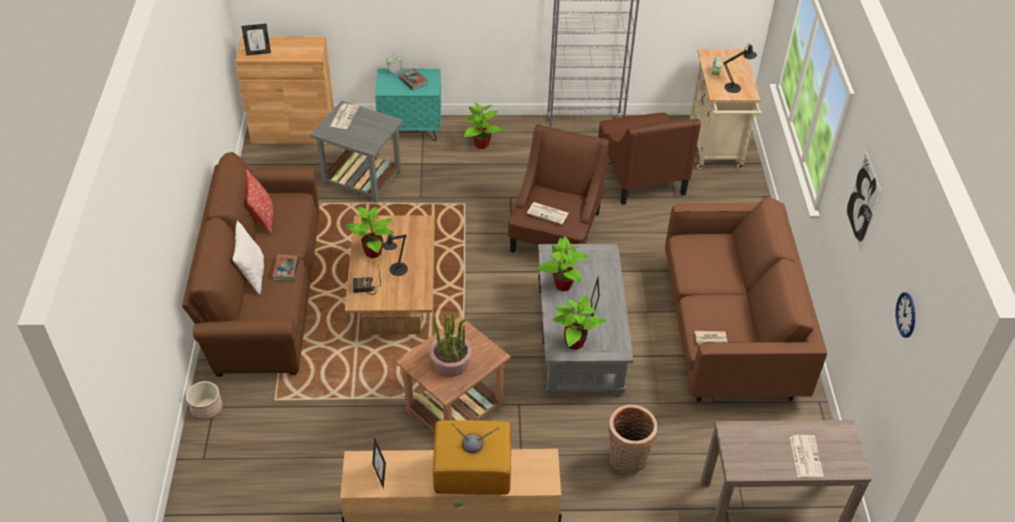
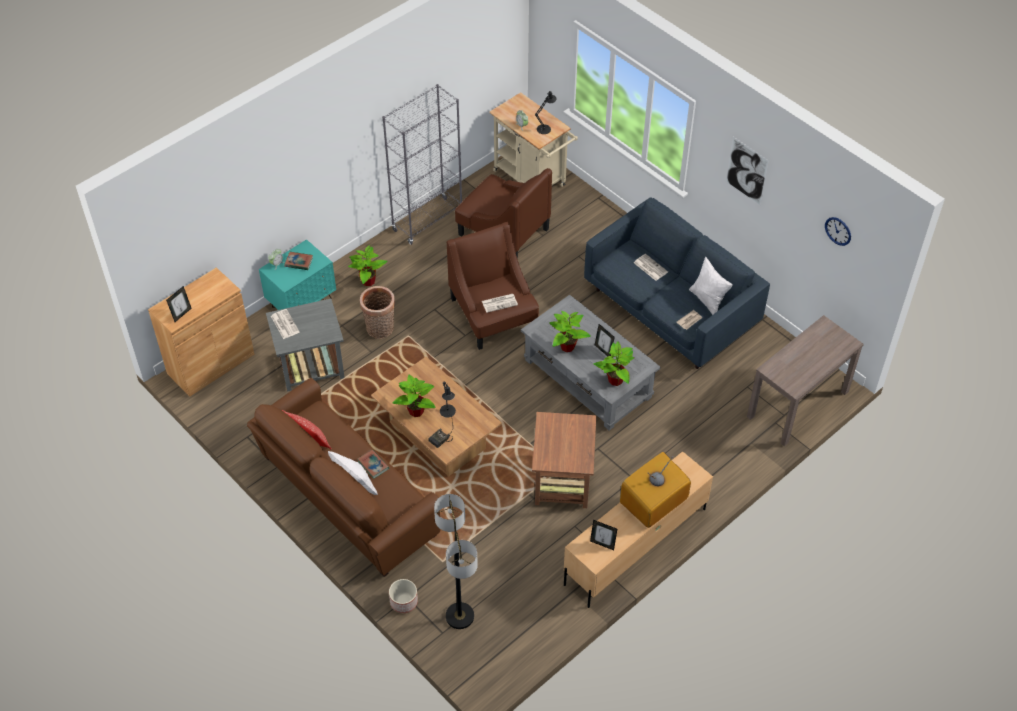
camera: 40 degrees left, 5 degrees up
potted plant [429,311,472,377] -> none
basket [609,405,657,475] -> basket moved to [360,286,395,339]
brown sofa [665,197,827,402] -> blue sofa [584,197,770,369]
newspaper [790,435,824,477] -> newspaper moved to [634,254,668,281]
none -> floor lamp [434,494,478,629]
none -> white pillow [689,257,733,315]

